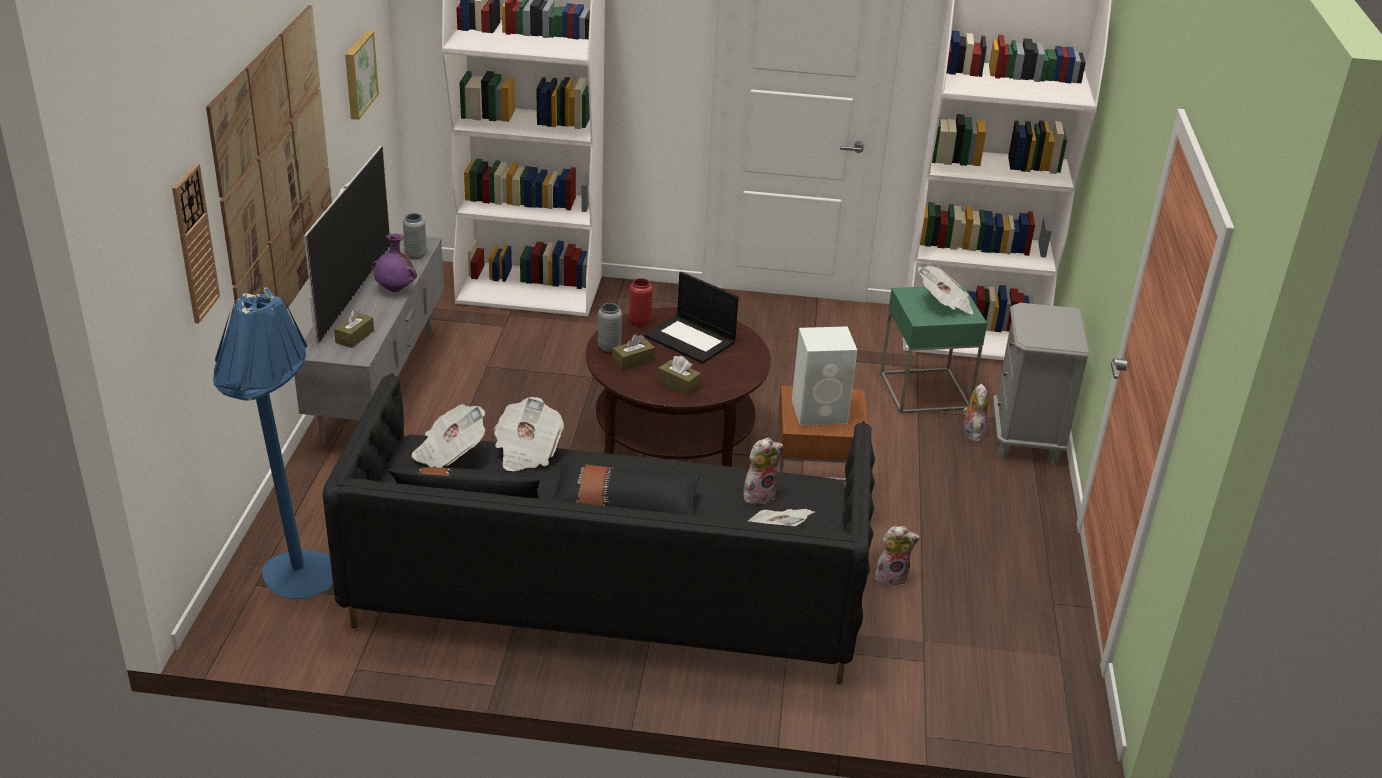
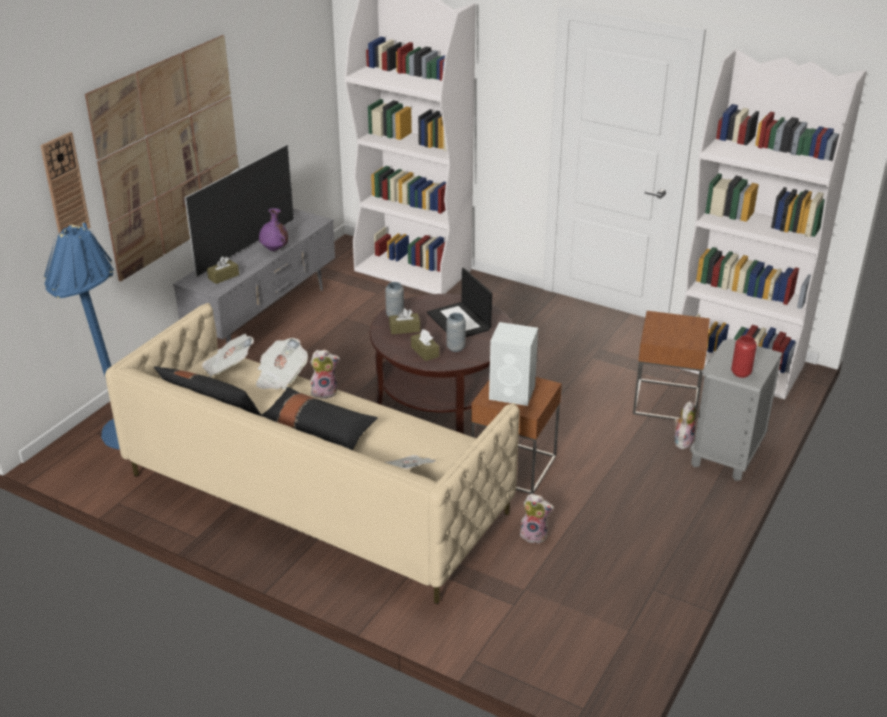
camera: 25 degrees right, 0 degrees up
black sofa [323,373,875,685] -> beige sofa [105,303,520,604]
picture [345,31,379,120] -> none
grey vase [403,213,427,259] -> grey vase moved to [446,313,466,352]
red vase [629,278,653,326] -> red vase moved to [731,335,757,378]
plush toy [743,438,783,504] -> plush toy moved to [310,350,340,399]
green side table [880,285,987,414] -> brown side table [633,311,710,422]
newspaper [918,266,974,314] -> none

